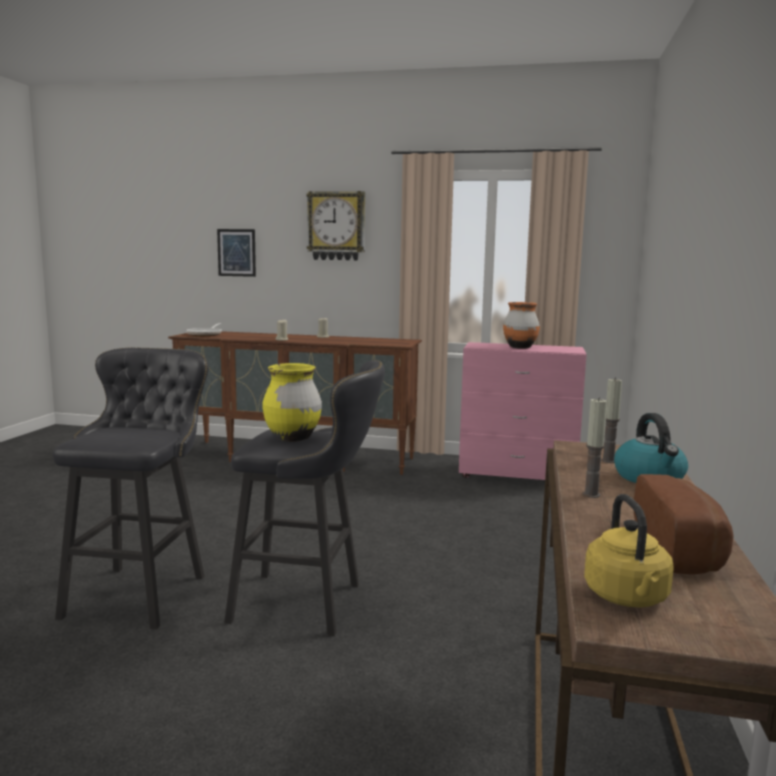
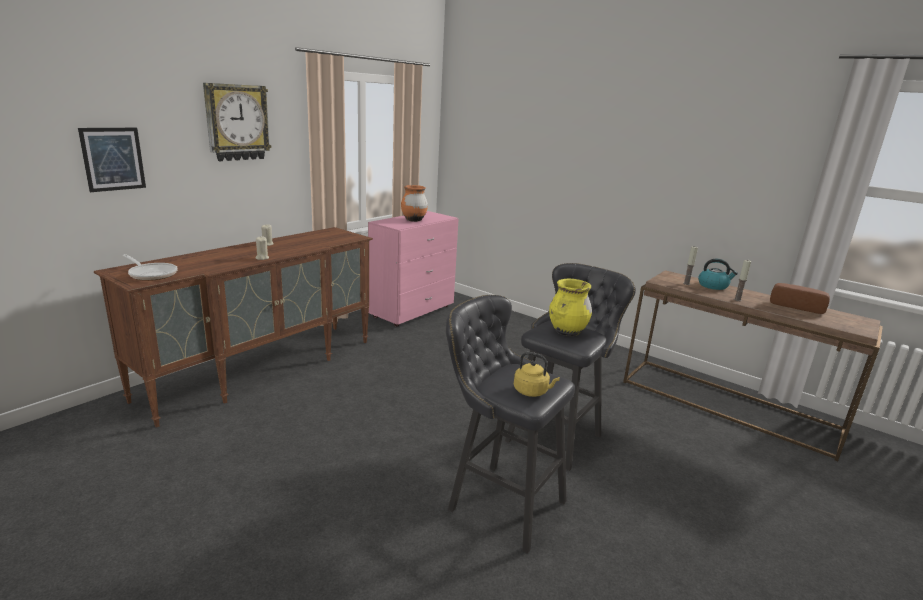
camera: 65 degrees left, 10 degrees up
yellow kettle [584,494,673,608] -> yellow kettle moved to [514,352,560,397]

